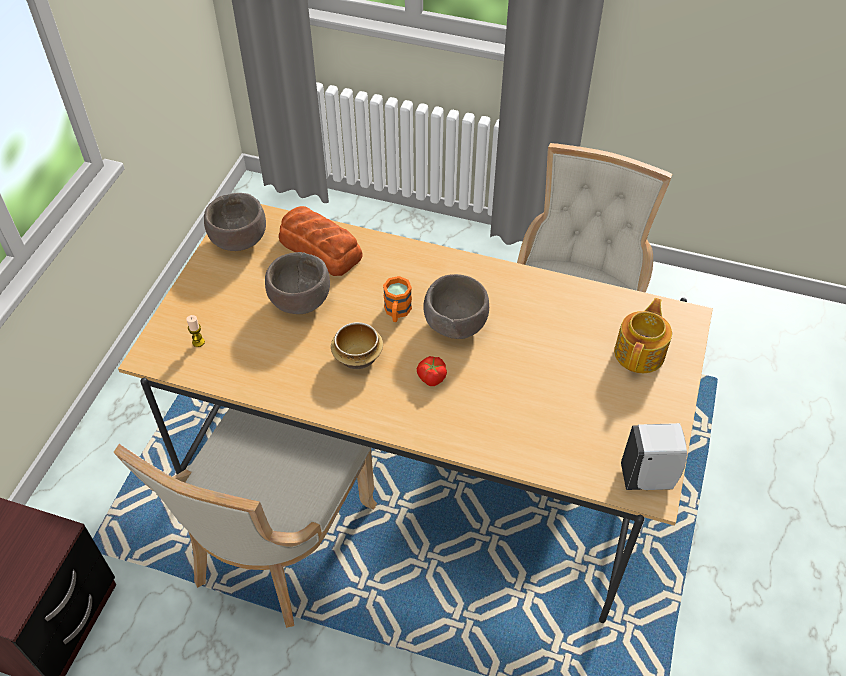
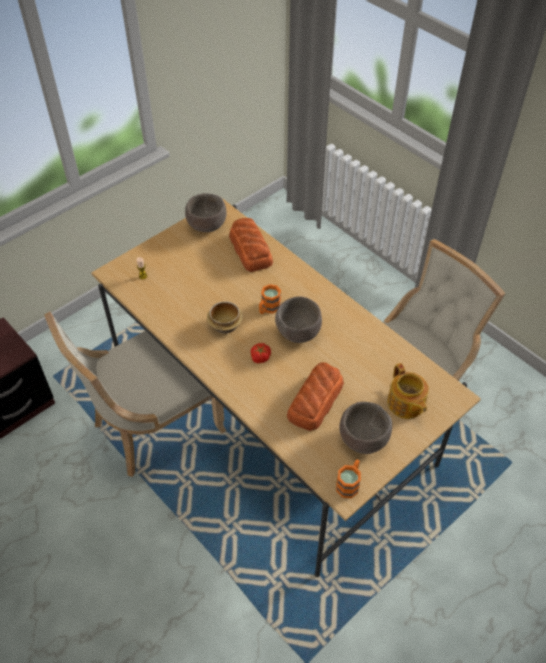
camera: 30 degrees right, 0 degrees up
brown bowl [265,252,330,314] -> brown bowl moved to [339,402,392,454]
teapot [614,298,672,373] -> teapot turned 105 degrees clockwise [387,363,429,419]
white soap dispenser [621,423,687,490] -> orange mug [336,460,361,498]
none -> bread [287,362,344,431]

